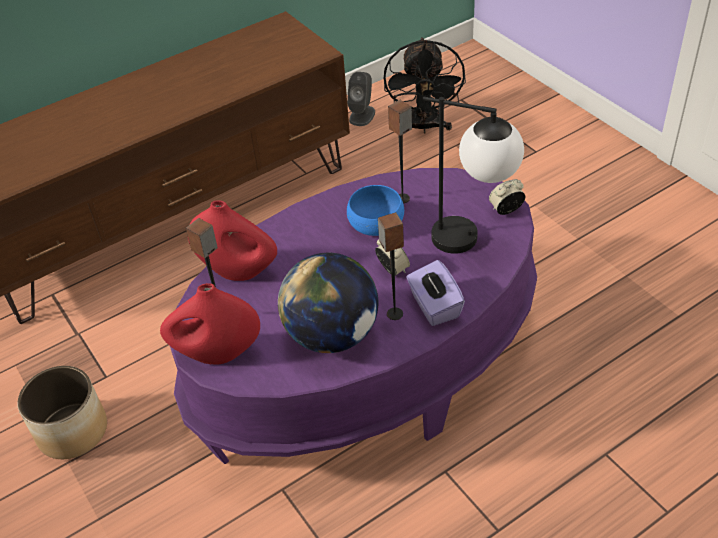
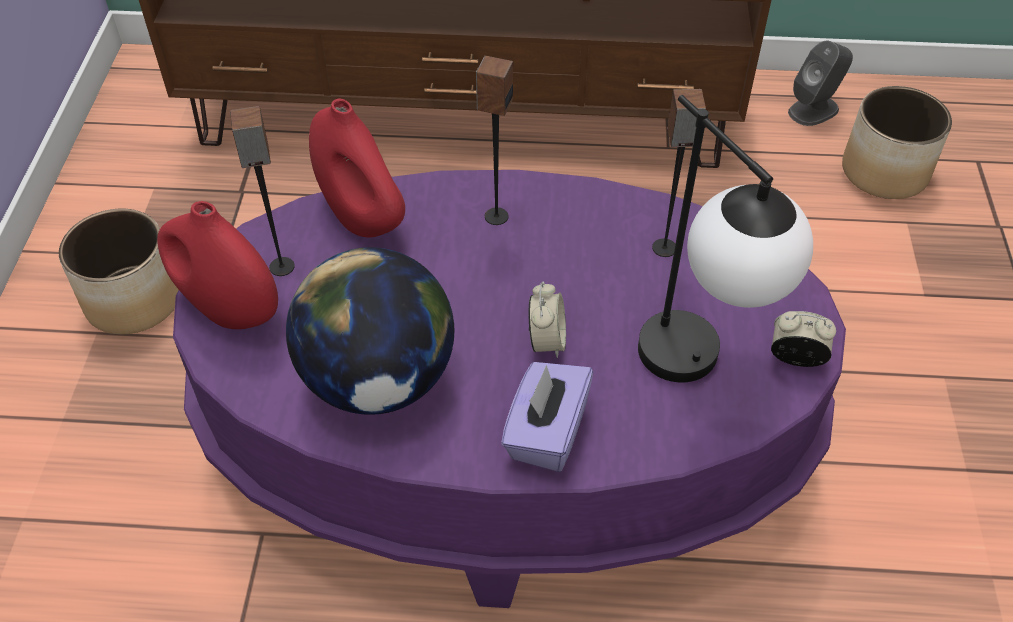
camera: 35 degrees right, 5 degrees up
blue bowl [347,185,404,236] -> none
speaker [378,212,404,320] -> speaker moved to [476,56,513,225]
black fan [384,37,466,134] -> planter [842,86,952,199]

